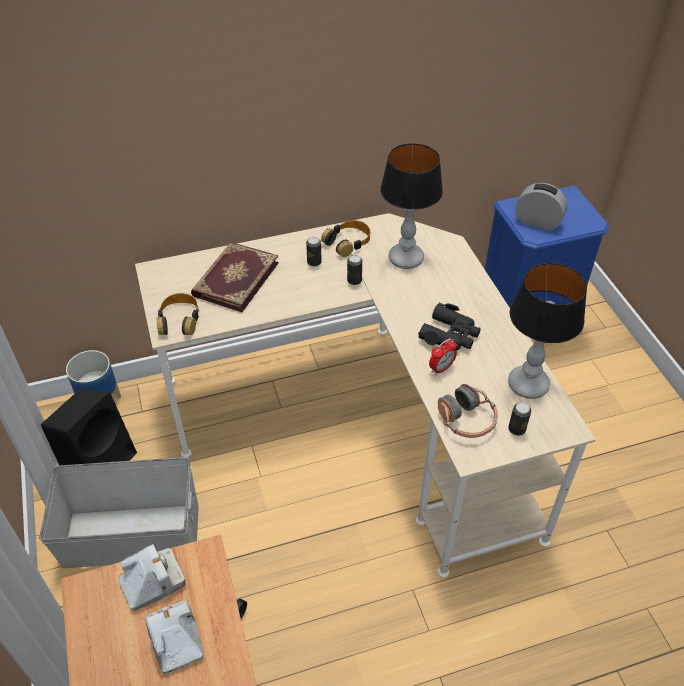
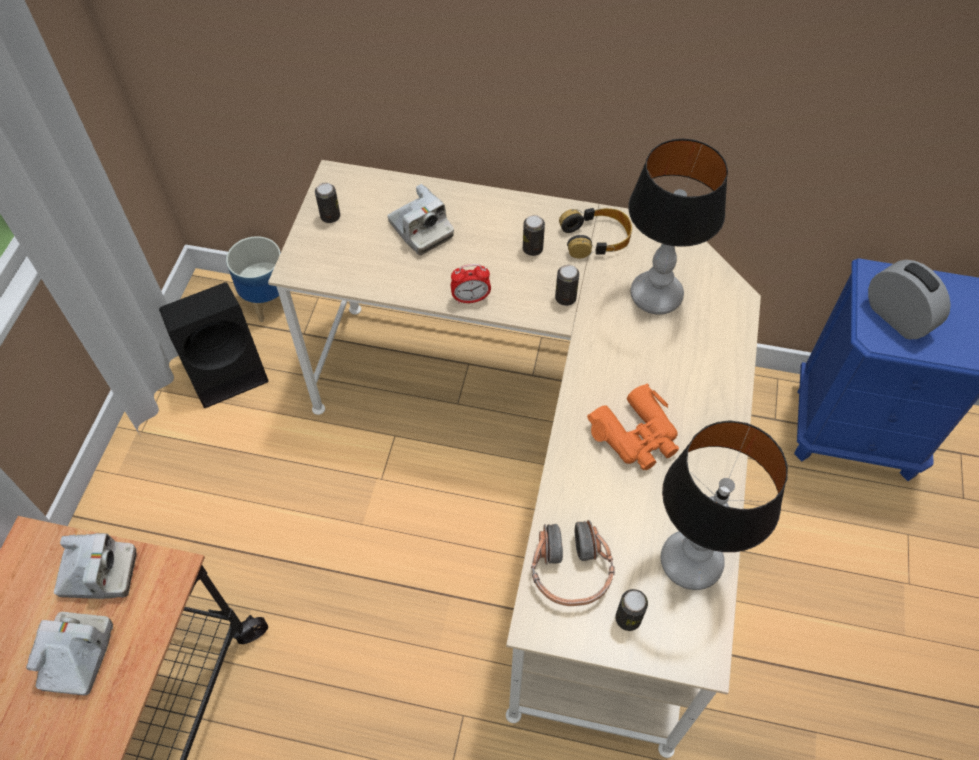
camera: 30 degrees right, 10 degrees up
grey storage box [39,457,199,568] -> none
headphones [156,293,199,335] -> none
book [191,242,279,312] -> camera [387,184,454,255]
black binoculars [418,302,481,350] -> orange binoculars [587,384,679,470]
alarm clock [429,339,457,375] -> alarm clock moved to [451,264,491,304]
none -> can [315,183,340,223]

